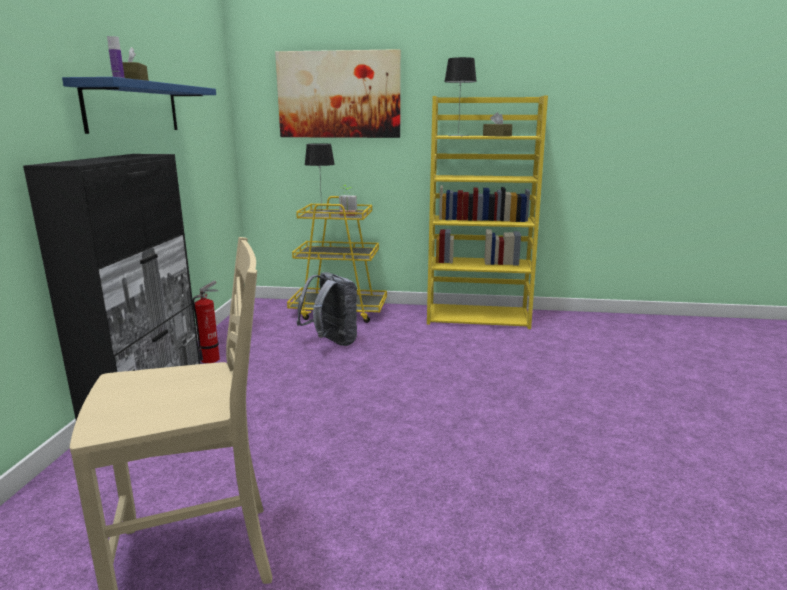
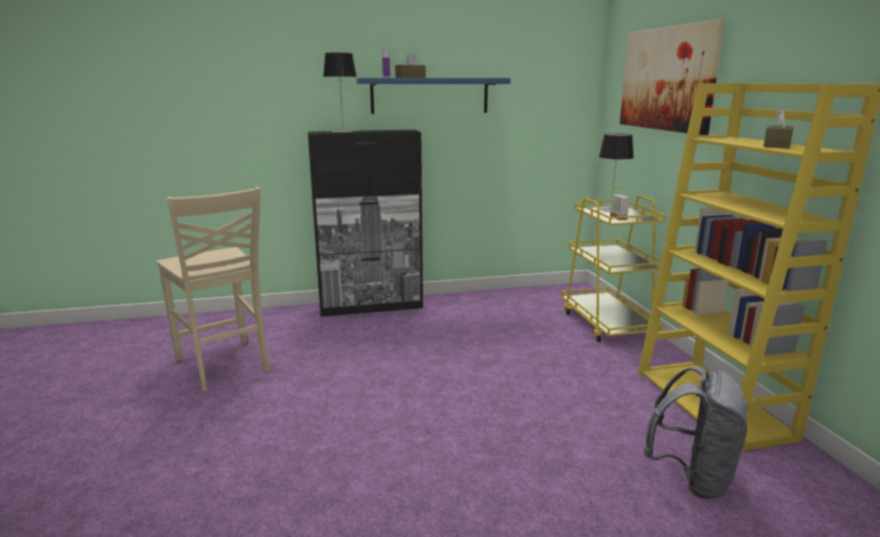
camera: 70 degrees right, 0 degrees up
fire extinguisher [193,281,220,363] -> none
grey backpack [296,272,357,346] -> grey backpack moved to [644,366,749,499]
table lamp [444,57,477,136] -> table lamp moved to [323,53,357,133]

